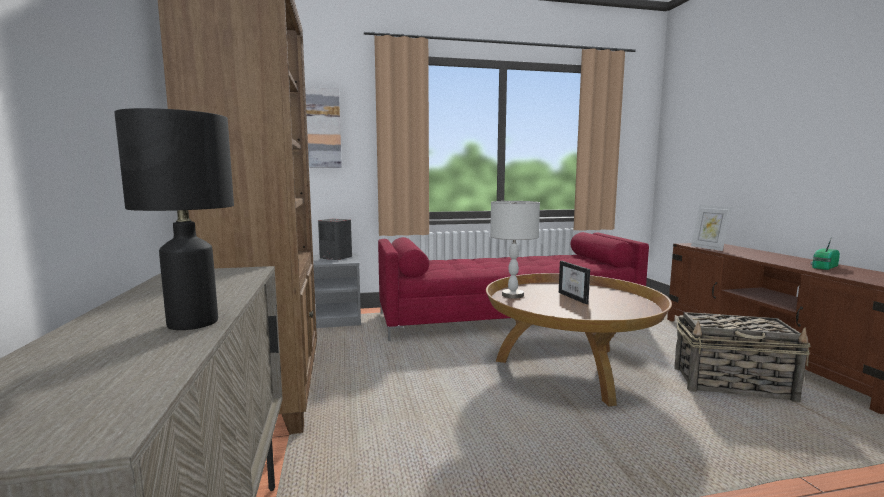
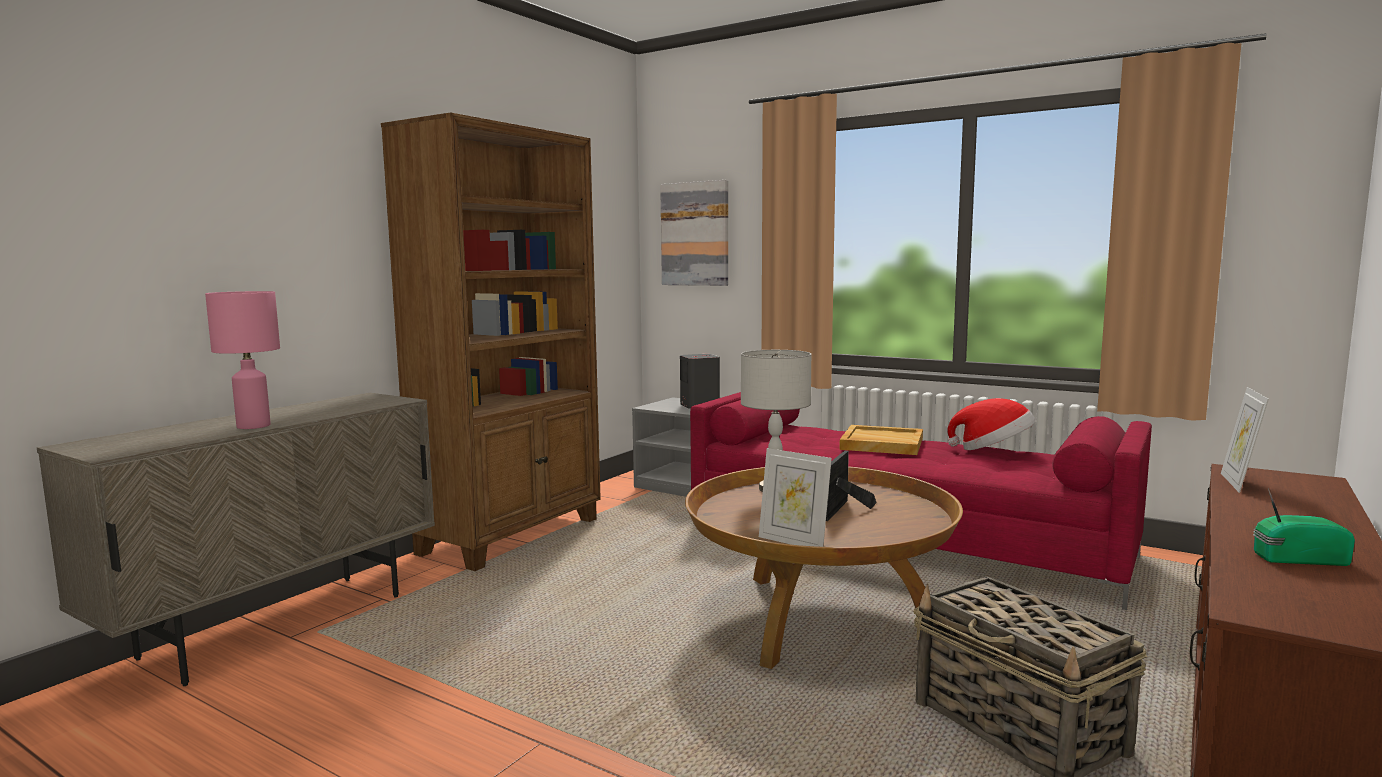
camera: 45 degrees right, 0 degrees up
black table lamp [114,108,234,330] -> pink table lamp [205,291,280,429]
none -> picture frame [759,448,832,547]
none -> beige tray [839,425,923,455]
none -> hat [947,398,1036,450]

